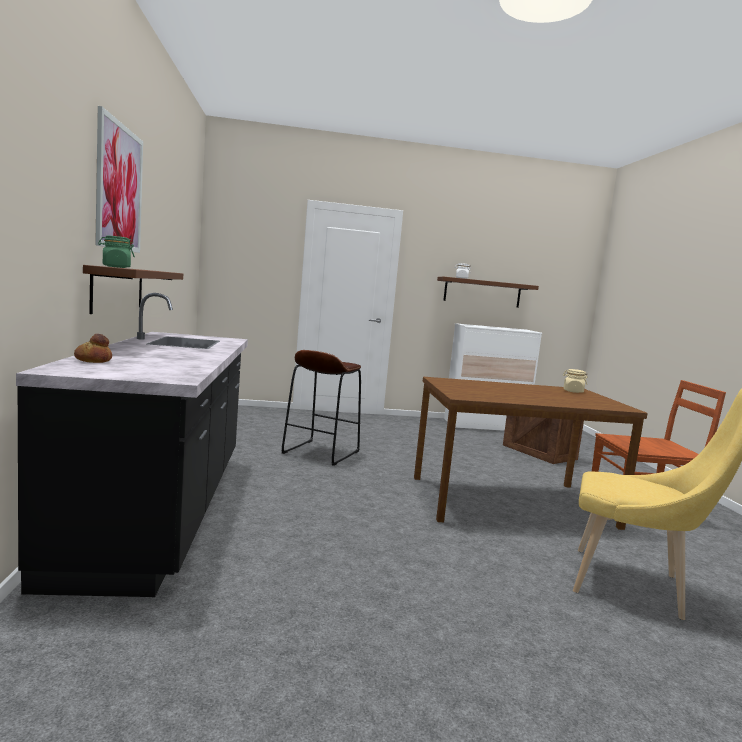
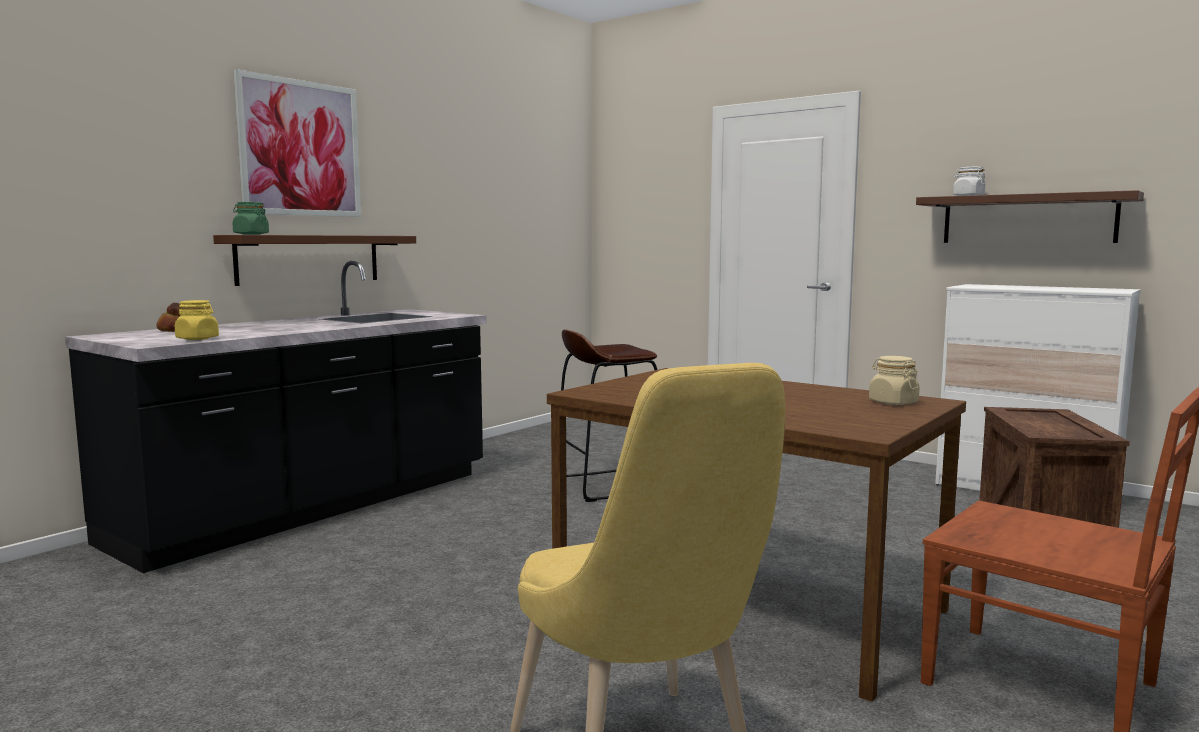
camera: 45 degrees right, 0 degrees up
none -> yellow jar [175,300,219,340]

